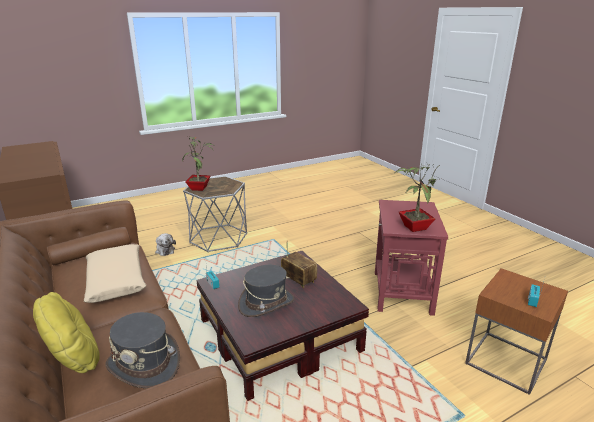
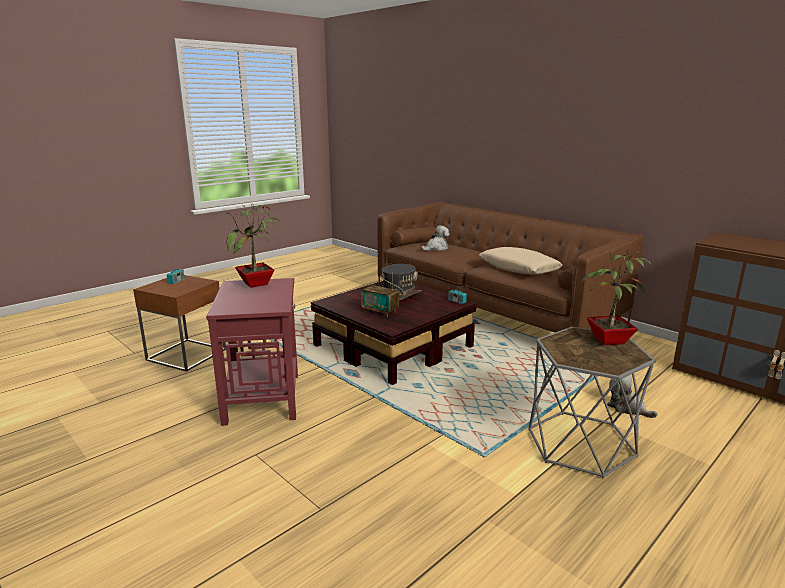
camera: 165 degrees right, 5 degrees down
yellow pillow [33,292,100,373] -> none
grey hat [105,312,180,389] -> plush toy [421,225,449,251]

